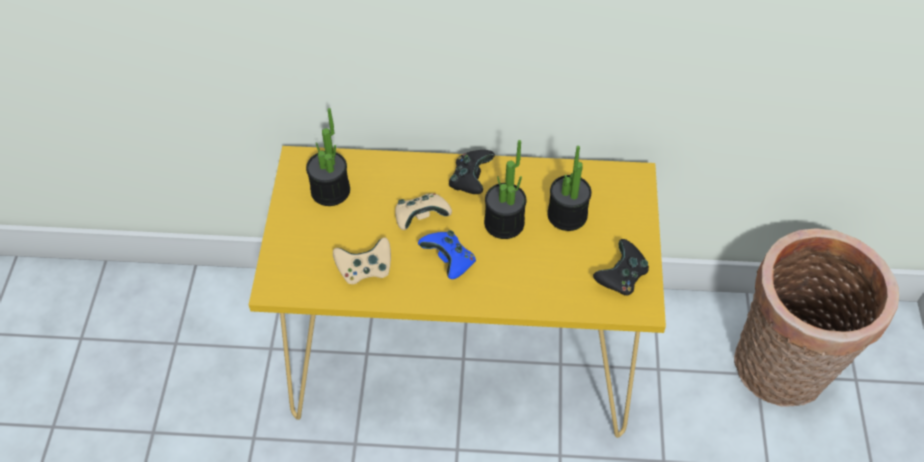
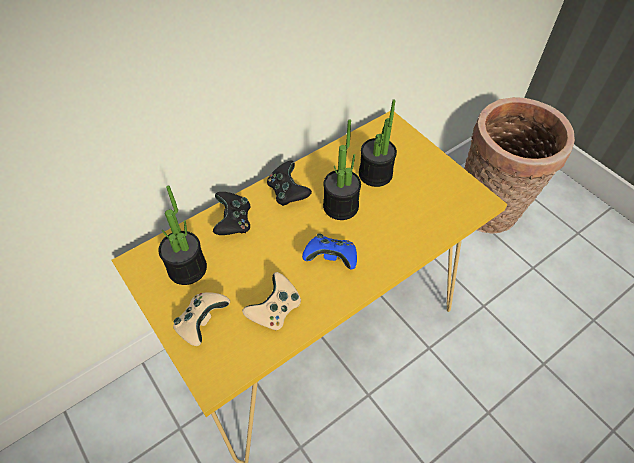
camera: 40 degrees left, 0 degrees up
beige game controller [395,193,452,230] -> beige game controller moved to [173,292,230,346]
black game controller [593,239,649,296] -> black game controller moved to [213,192,251,235]

